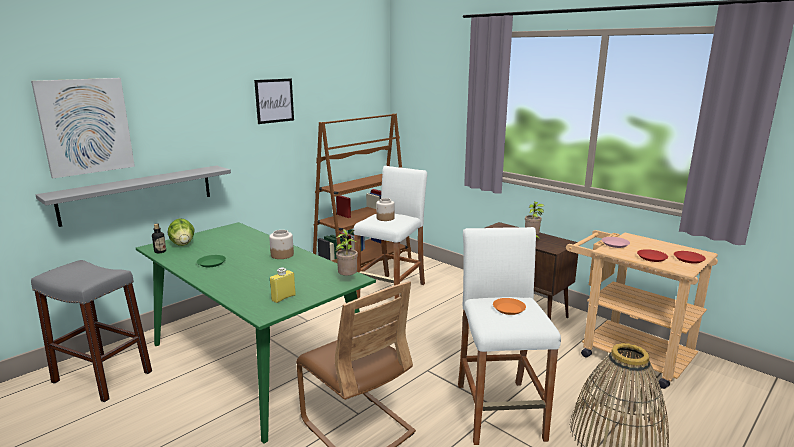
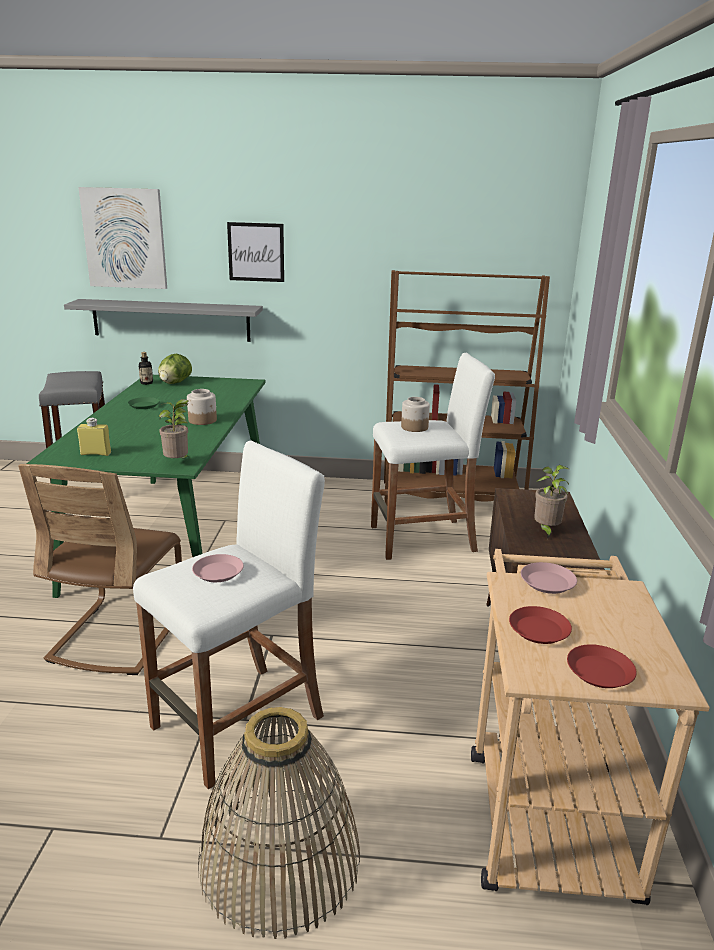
camera: 50 degrees right, 5 degrees up
picture [254,79,294,124] -> picture moved to [227,222,284,282]
orange plate [493,298,526,315] -> pink plate [192,554,244,582]

